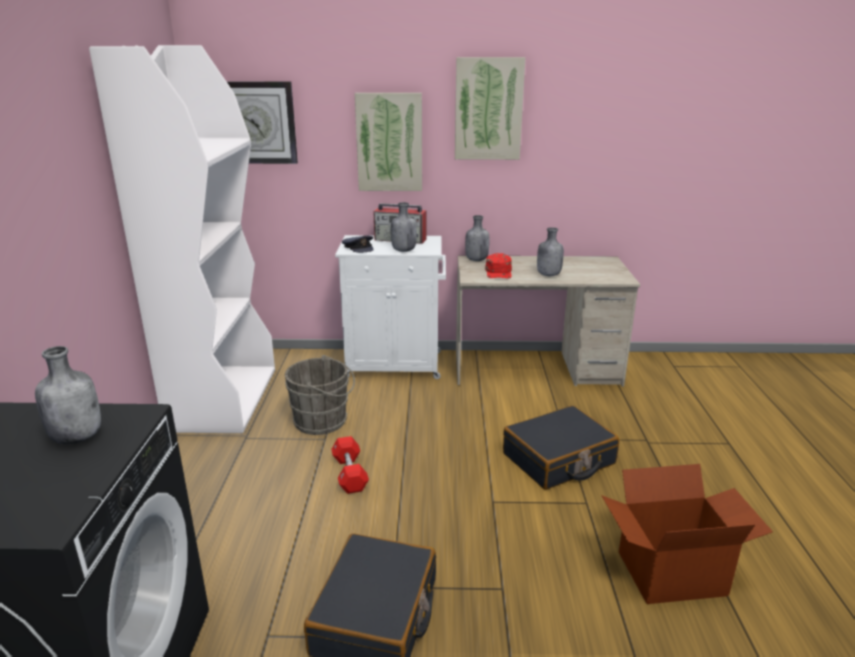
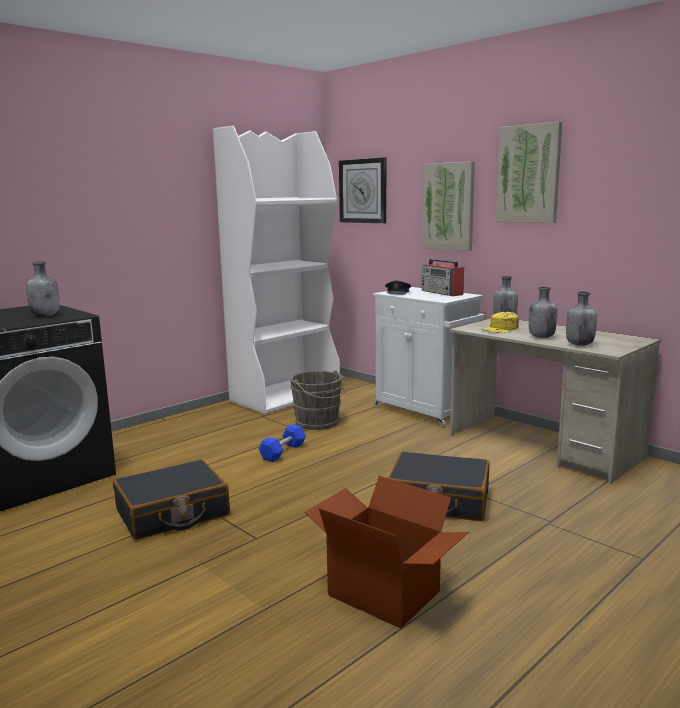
camera: 45 degrees right, 10 degrees down
red dumbbell [331,436,369,494] -> blue dumbbell [259,424,306,462]
grey bottle [391,202,417,252] -> grey bottle moved to [566,291,597,346]
red cap [485,253,512,279] -> yellow cap [482,312,519,333]

